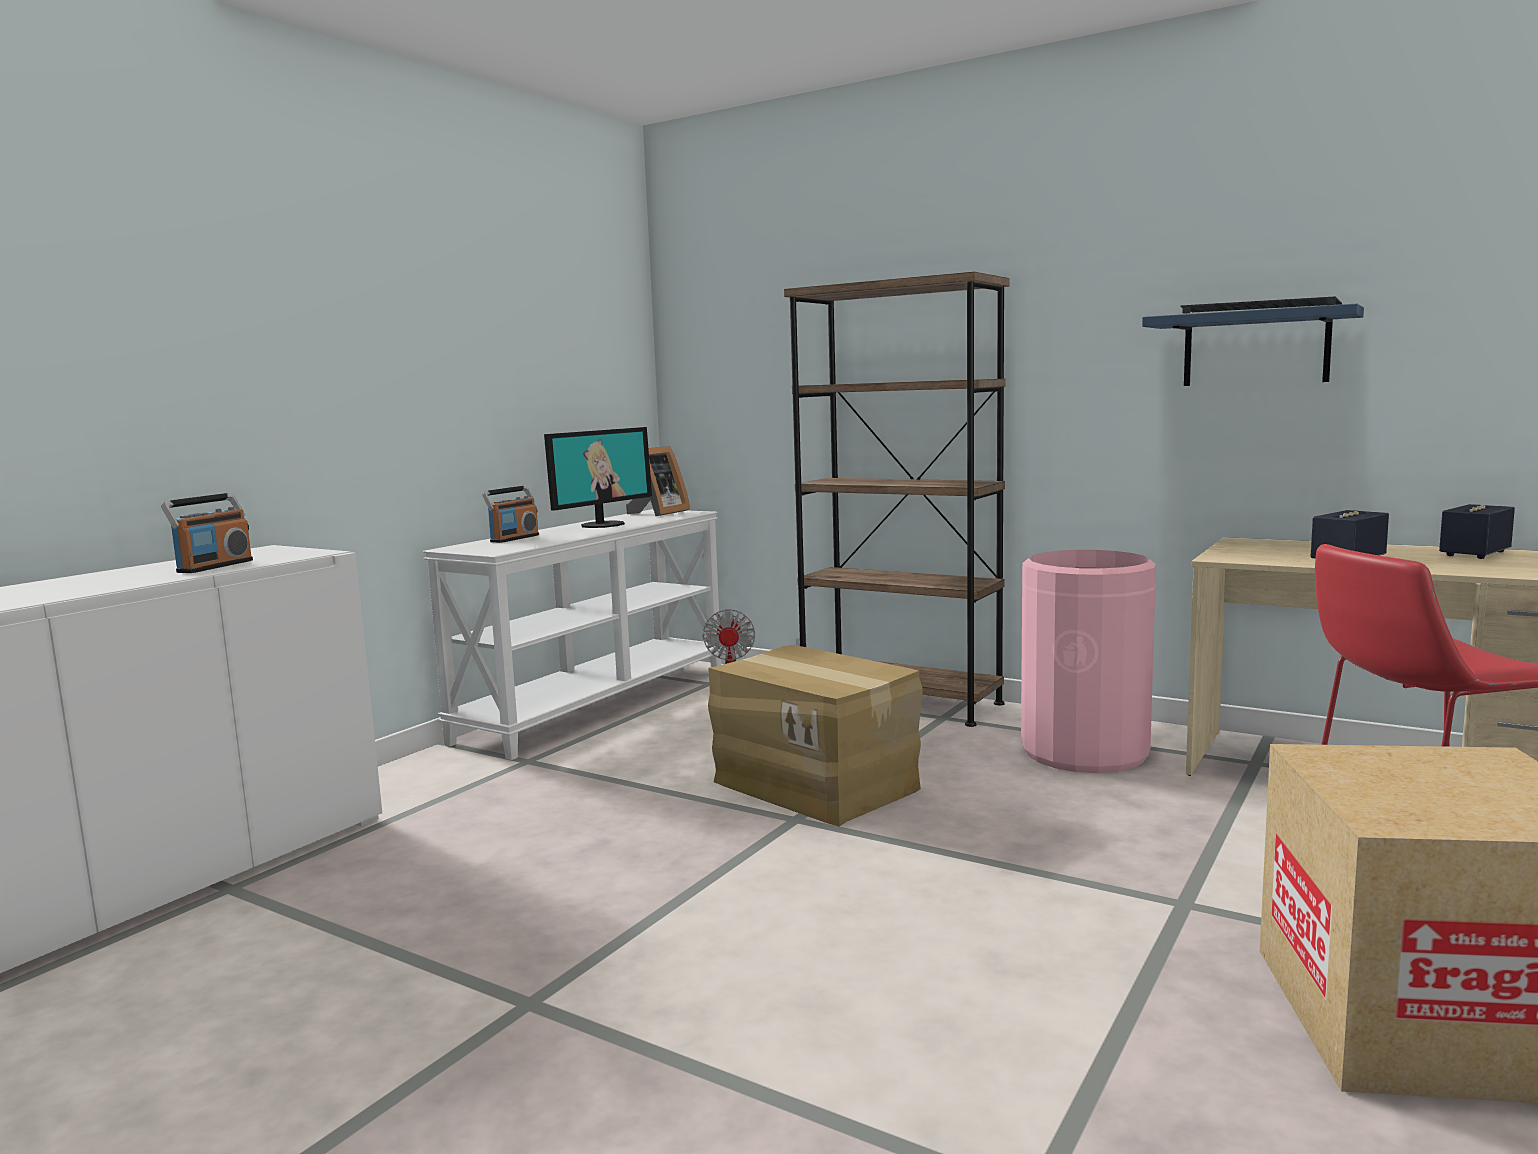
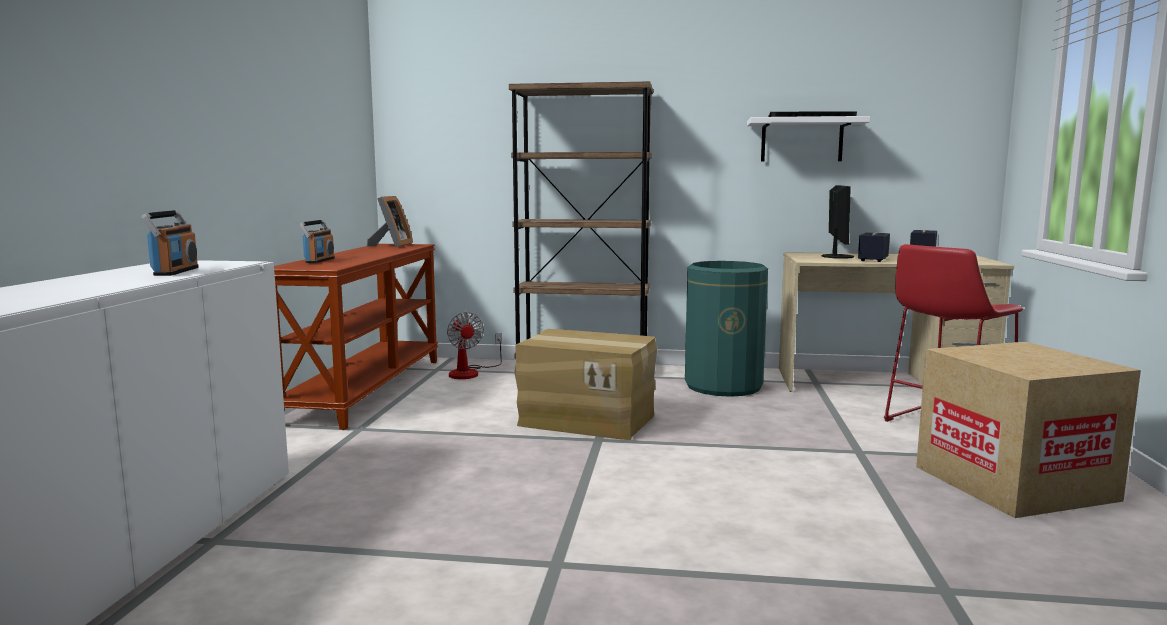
camera: 25 degrees left, 0 degrees up
white console table [423,509,722,760] -> brown console table [274,244,438,430]
monitor [544,427,652,528] -> monitor moved to [822,185,854,259]
pink trash can [1021,550,1156,773] -> green trash can [685,261,768,397]
blue shelf [1142,303,1364,386] -> white shelf [747,116,870,162]

